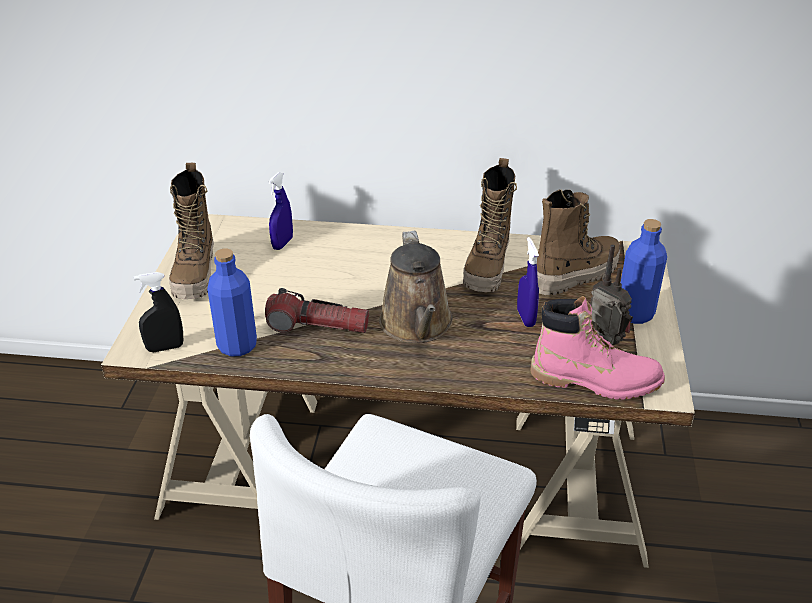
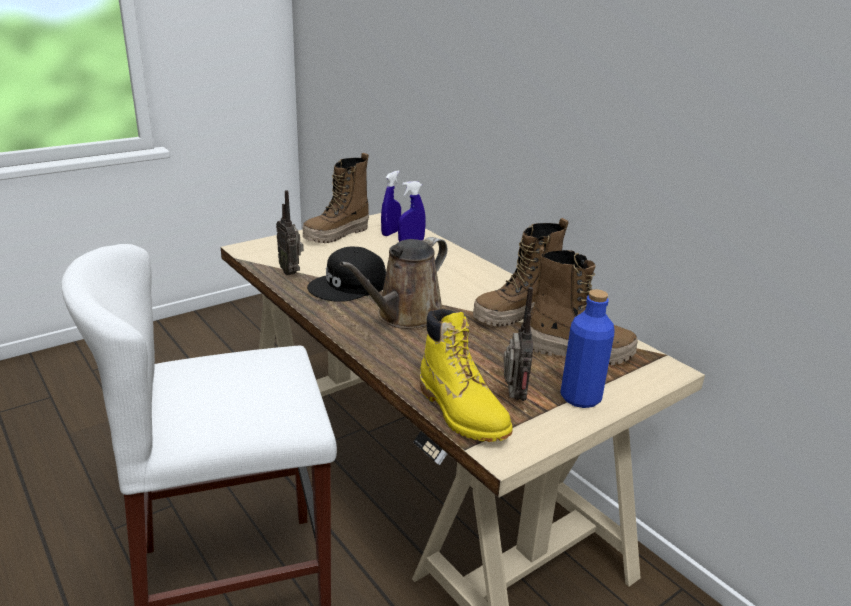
camera: 45 degrees right, 10 degrees down
black spray bottle [134,272,183,352] -> none
blue bottle [207,248,257,356] -> radio [276,190,304,275]
flashlight [265,288,369,333] -> black cap [307,247,386,302]
blue spray bottle [517,237,539,327] -> blue spray bottle moved to [381,171,401,236]
pink boot [531,296,665,400] -> yellow boot [419,308,513,442]

